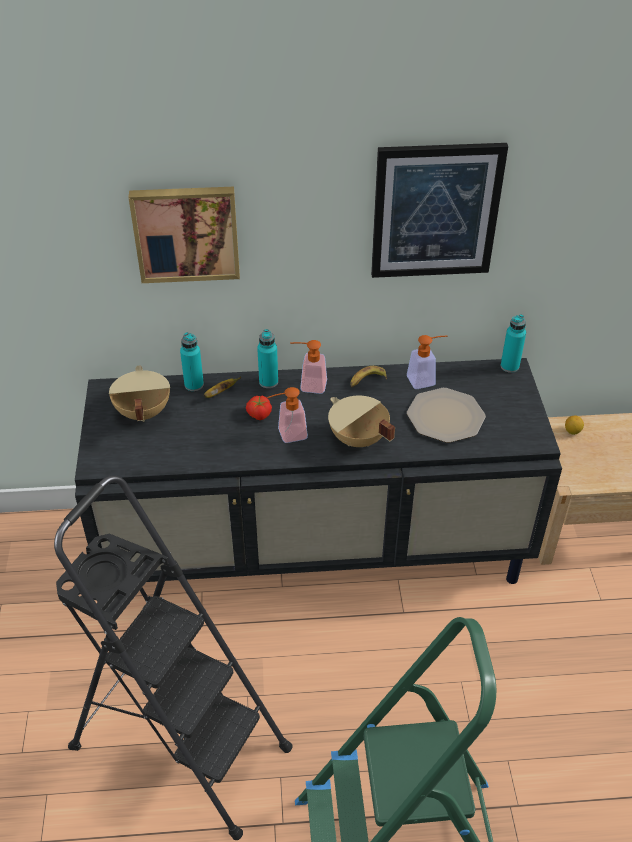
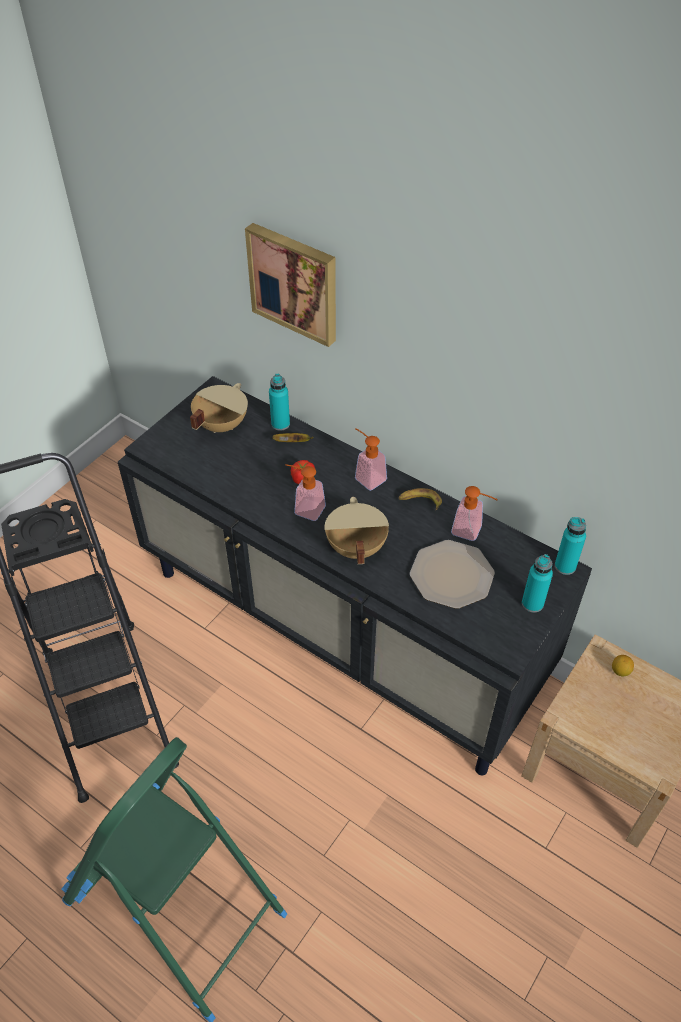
camera: 40 degrees right, 5 degrees up
turquoise bottle [257,329,278,388] -> turquoise bottle moved to [522,554,553,612]
picture [371,143,508,278] -> none

